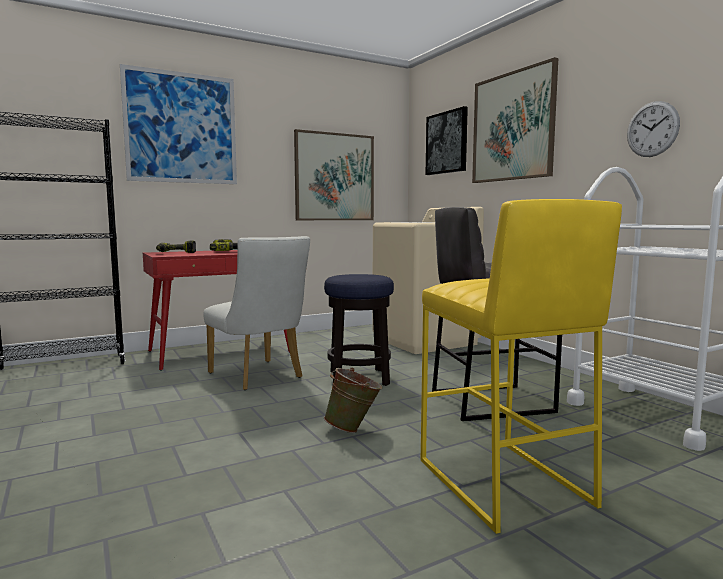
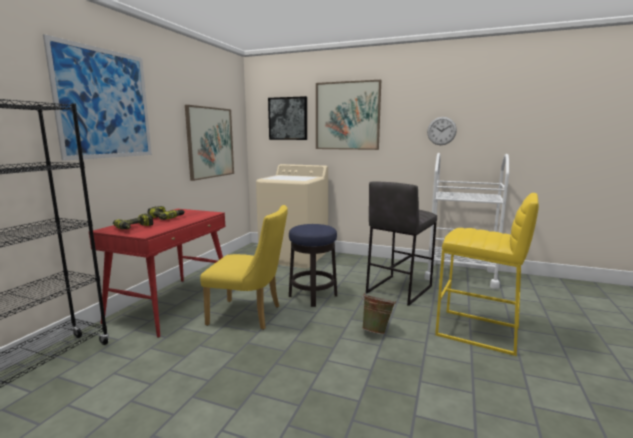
camera: 40 degrees left, 5 degrees up
white chair [203,236,310,390] -> yellow chair [200,205,287,330]

